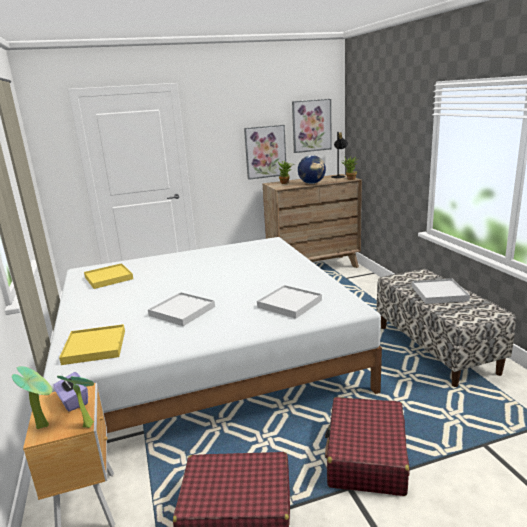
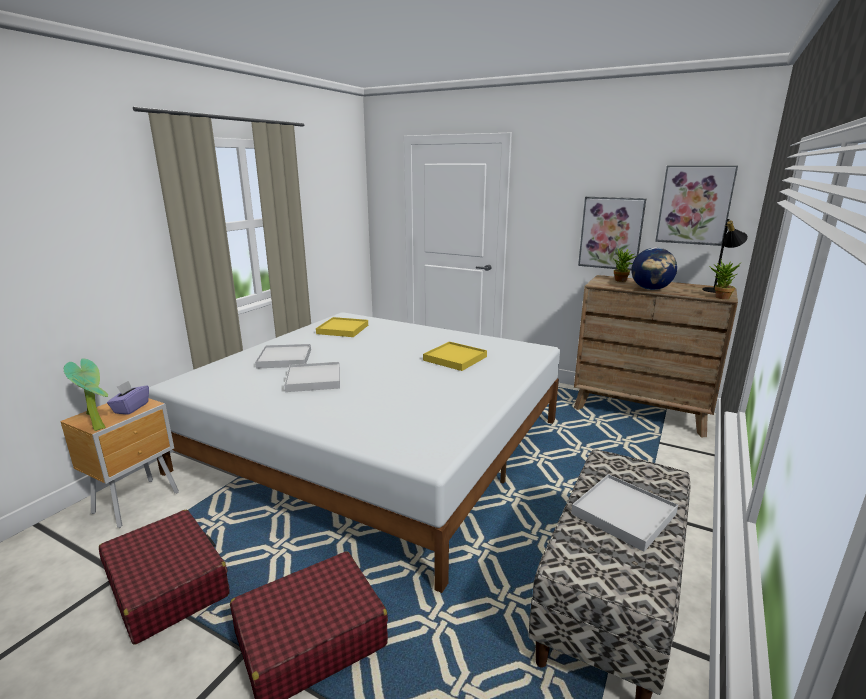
camera: 45 degrees right, 0 degrees up
yellow tray [59,324,125,365] -> yellow tray moved to [423,342,487,371]
white tray [257,285,322,319] -> white tray moved to [255,344,311,369]

